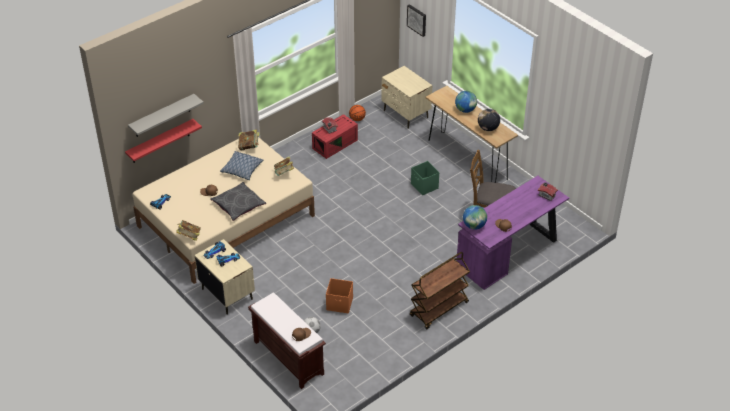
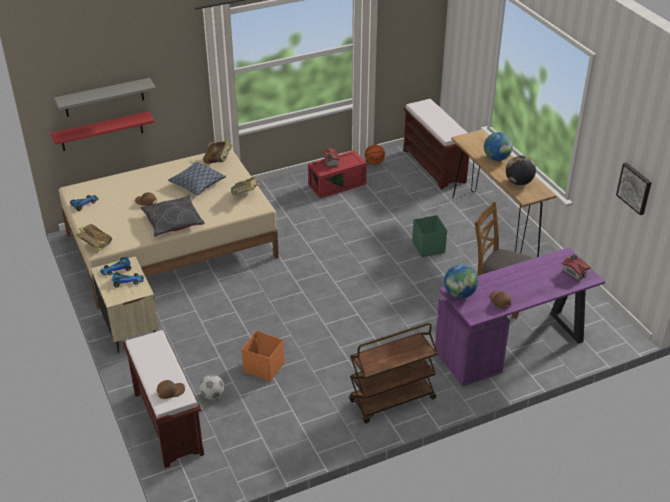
camera: 15 degrees right, 5 degrees down
beige nightstand [381,66,432,129] -> brown bench [403,99,469,190]
picture [407,4,426,37] -> picture moved to [616,163,652,215]

